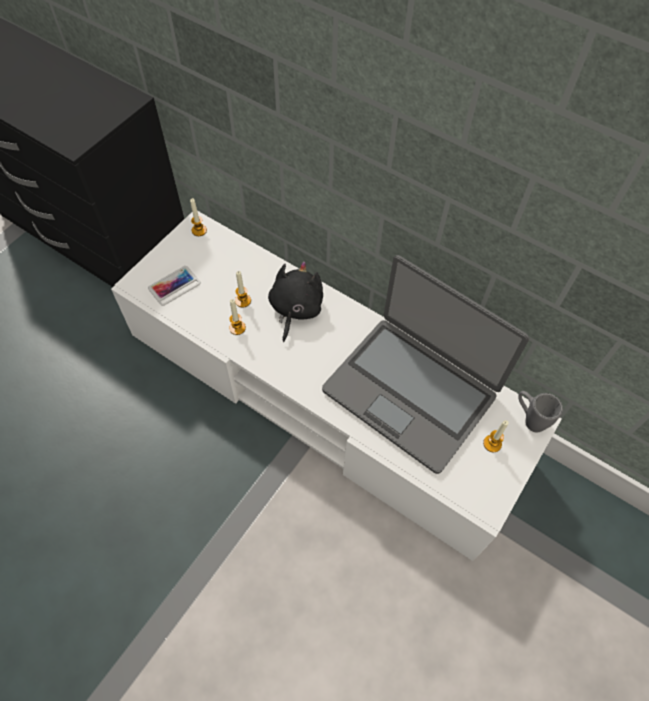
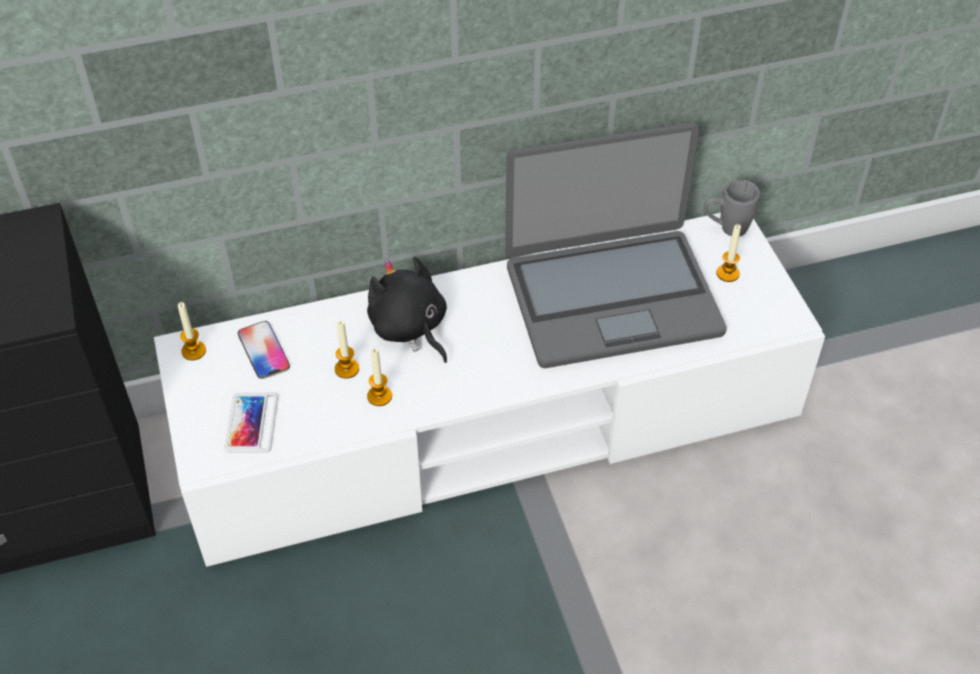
camera: 50 degrees left, 10 degrees down
none -> phone [238,321,290,379]

